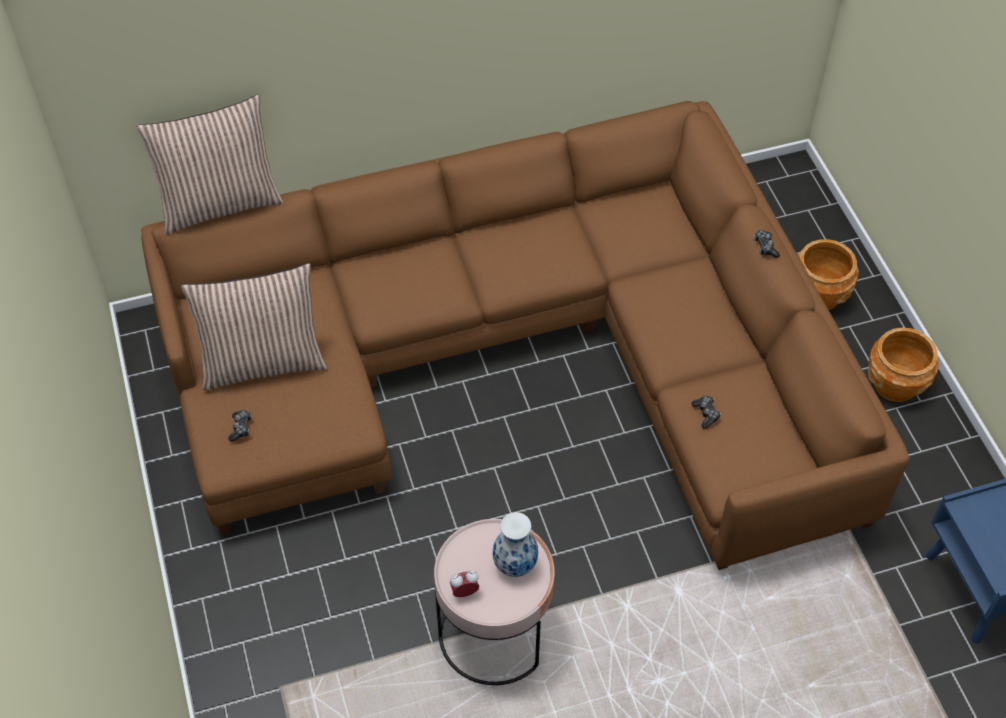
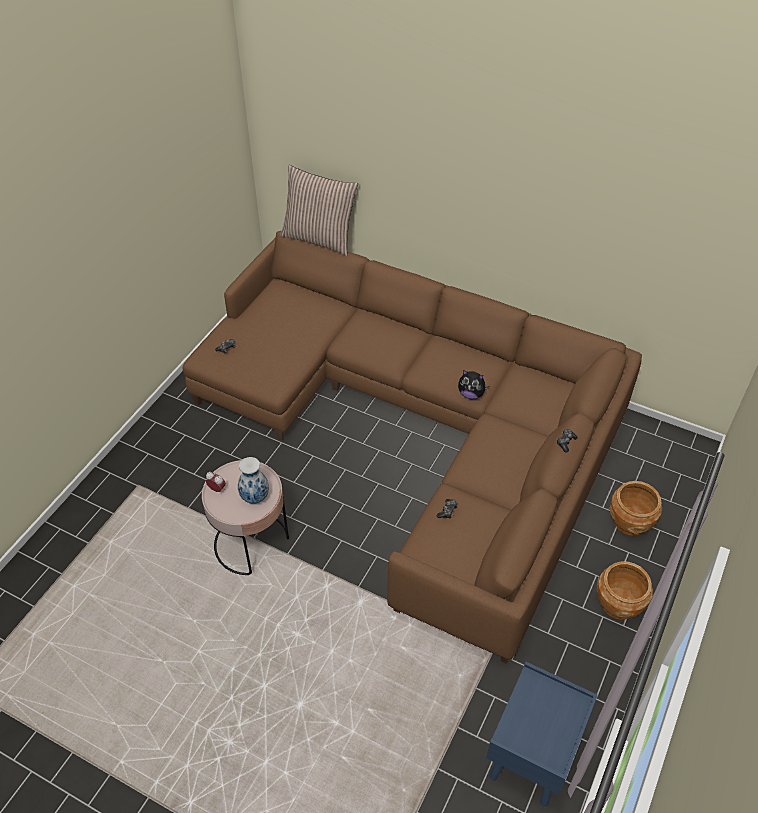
camera: 45 degrees right, 5 degrees down
pillow [181,263,327,390] -> none
none -> plush toy [458,370,489,399]

